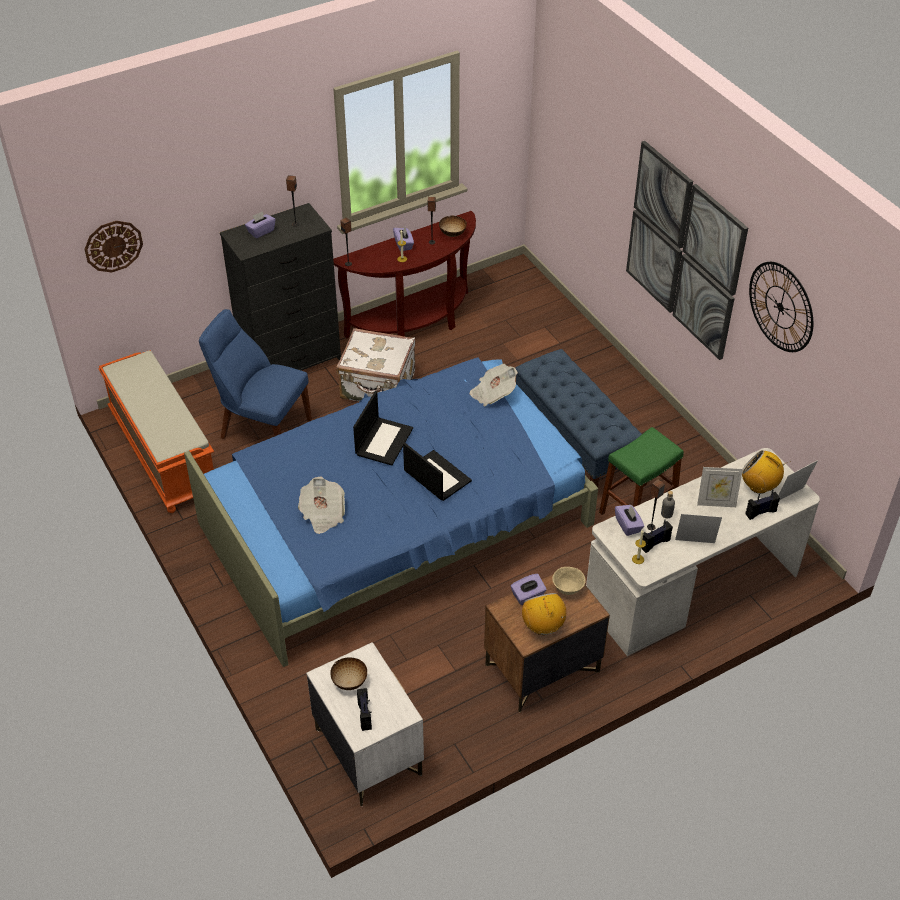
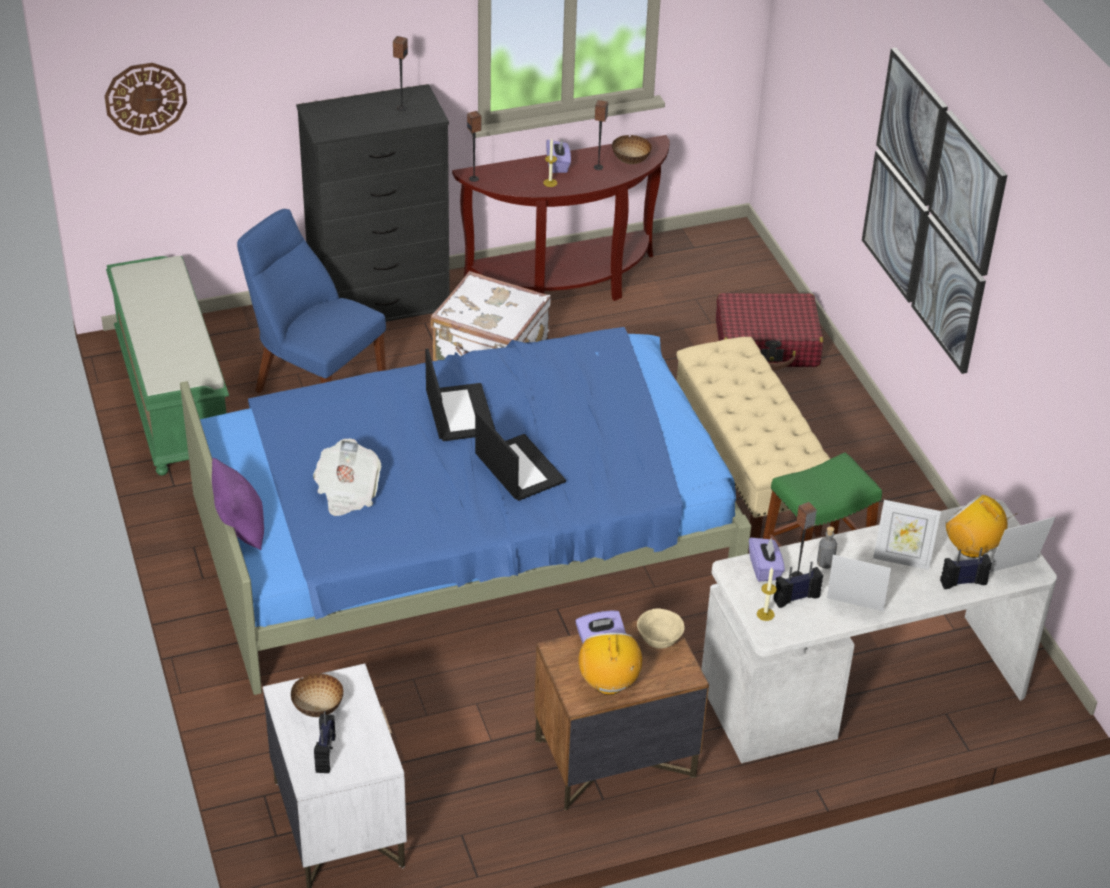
camera: 10 degrees right, 5 degrees down
orange bench [98,350,214,513] -> green bench [106,256,229,476]
purple tissue box [245,211,275,238] -> none
laptop [353,391,413,465] -> laptop turned 45 degrees counterclockwise [425,349,495,441]
newspaper [470,364,518,406] -> none
blue bench [515,349,642,487] -> beige bench [677,337,830,538]
wall clock [749,262,813,352] -> none
none -> purple pillow [212,458,264,550]
none -> red suitcase [716,293,824,370]

